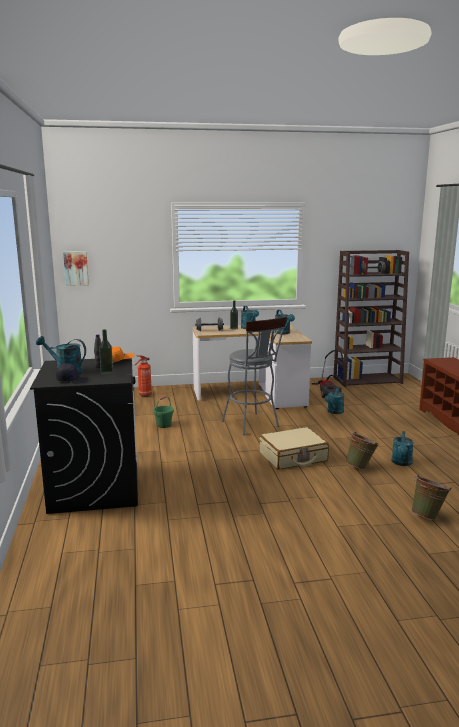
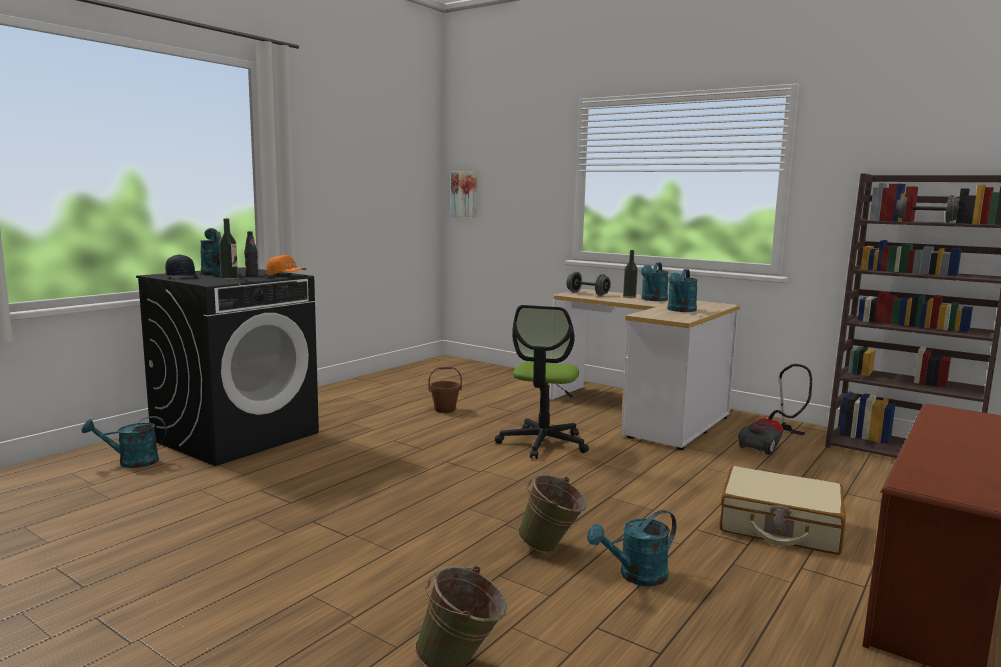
camera: 45 degrees right, 5 degrees down
fire extinguisher [134,355,152,397] -> none
green bucket [153,396,174,428] -> brown bucket [429,367,462,413]
grey stool [222,316,287,435] -> office chair [495,305,589,459]
beige suitcase [259,427,329,469] -> beige suitcase moved to [720,466,846,555]
turquoise watering can [325,387,344,414] -> turquoise watering can moved to [81,416,166,468]

